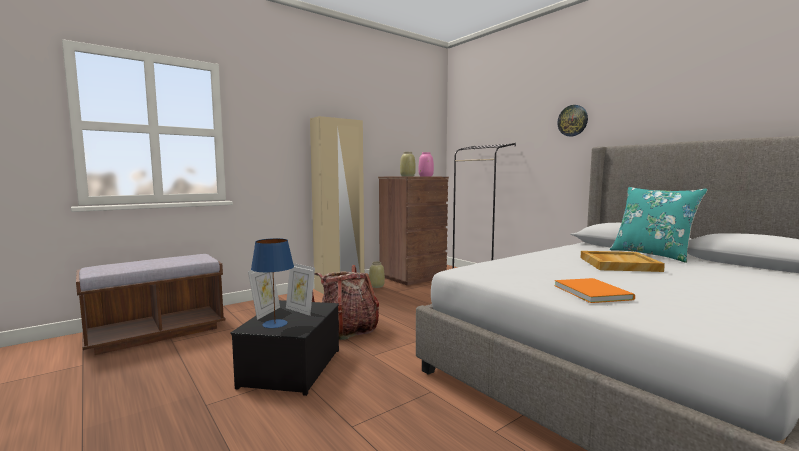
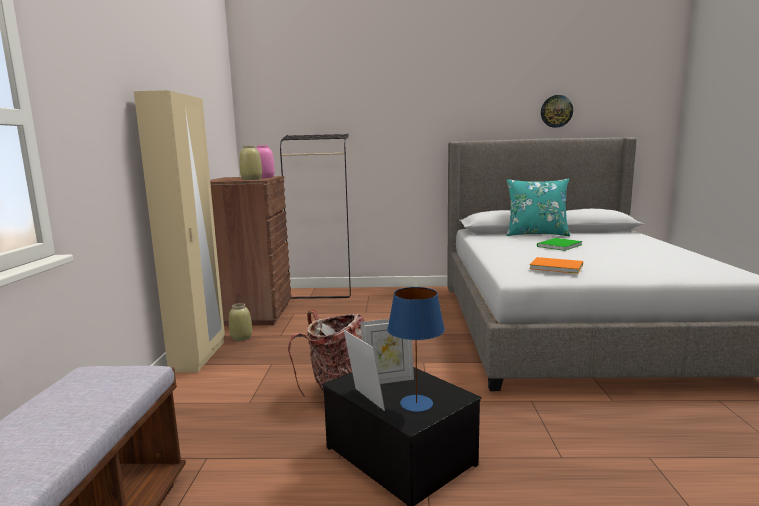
camera: 50 degrees left, 5 degrees up
orange book [554,278,635,303] -> orange book moved to [529,257,583,274]
wall clock [557,105,588,137] -> wall clock moved to [541,95,573,128]
beige tray [581,251,665,272] -> green book [537,238,583,251]

